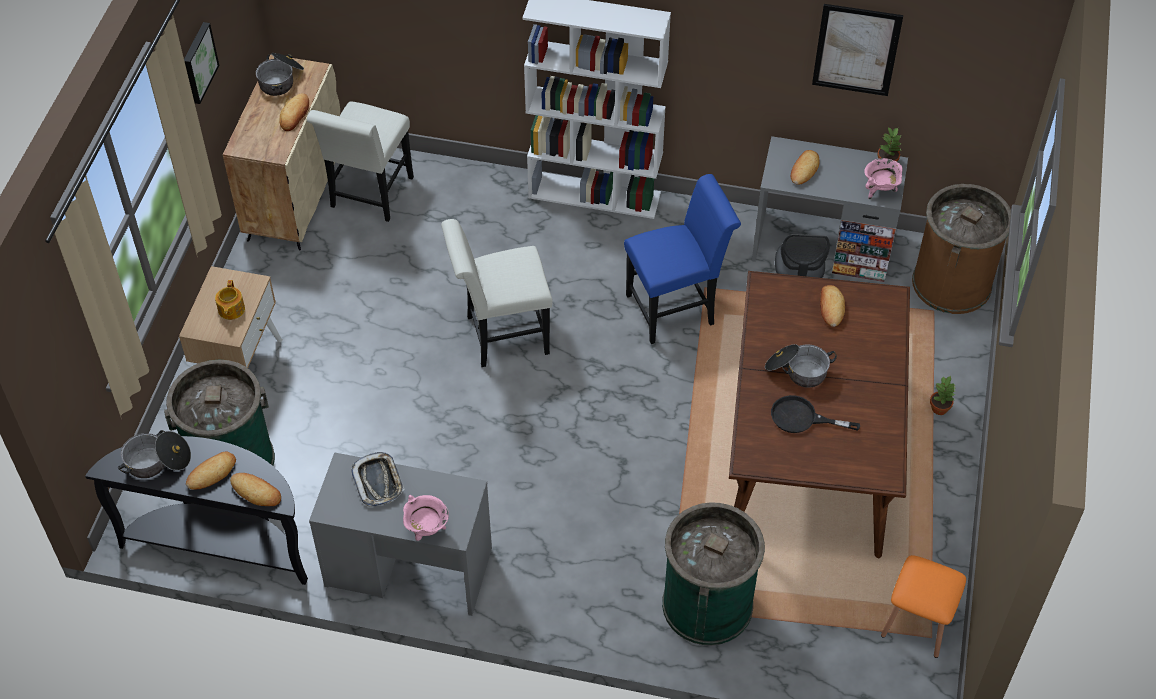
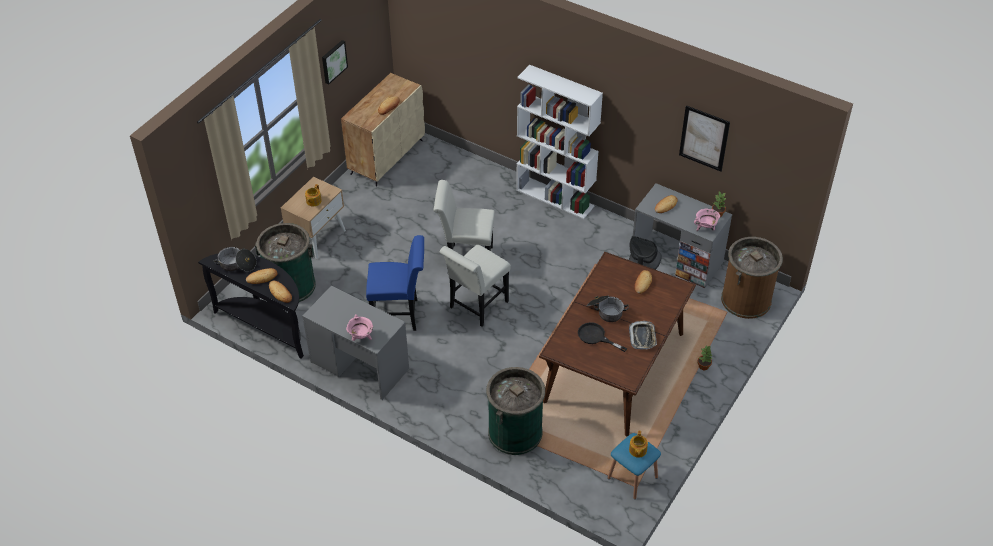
camera: 20 degrees right, 5 degrees down
cooking pot [256,53,304,96] -> none
white chair [307,102,414,222] -> white chair moved to [440,245,511,327]
tray [351,452,405,507] -> tray moved to [629,321,657,350]
blue chair [624,174,741,344] -> blue chair moved to [366,235,424,331]
orange stool [881,555,966,658] -> blue stool [608,433,661,499]
none -> teapot [629,431,648,458]

